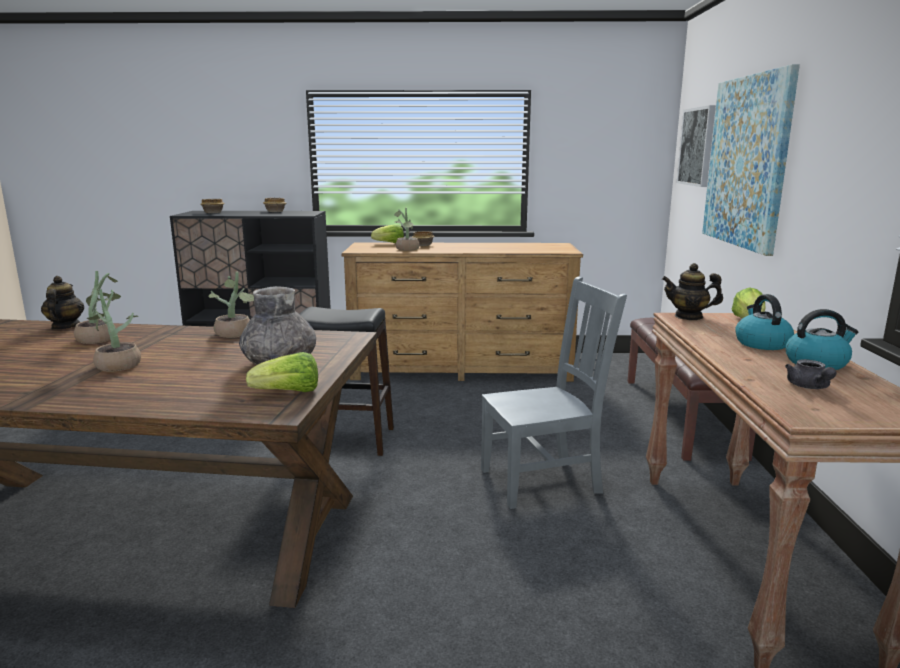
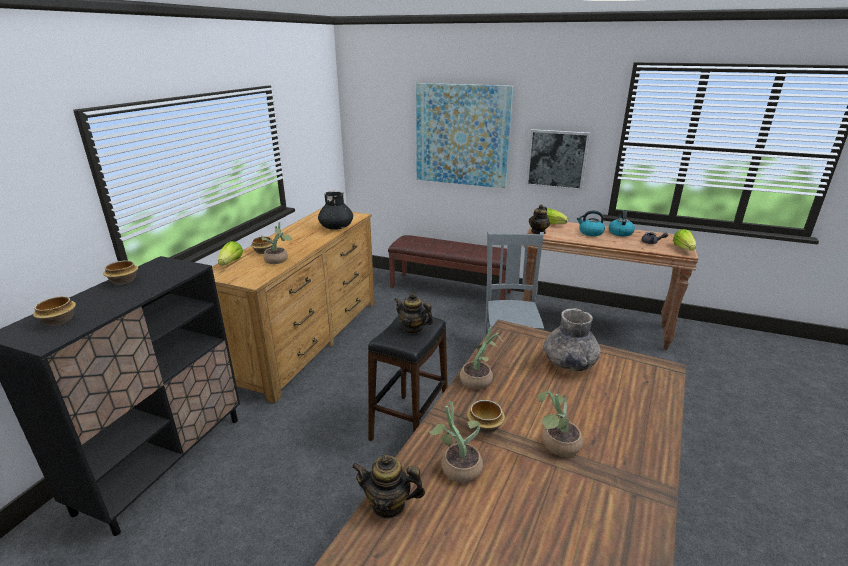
camera: 70 degrees left, 10 degrees up
lettuce [246,352,318,392] -> lettuce moved to [673,229,696,251]
picture [677,105,716,187] -> picture moved to [526,129,590,190]
none -> black vase [318,191,353,230]
none -> teapot [394,293,433,334]
none -> bowl [467,400,505,434]

